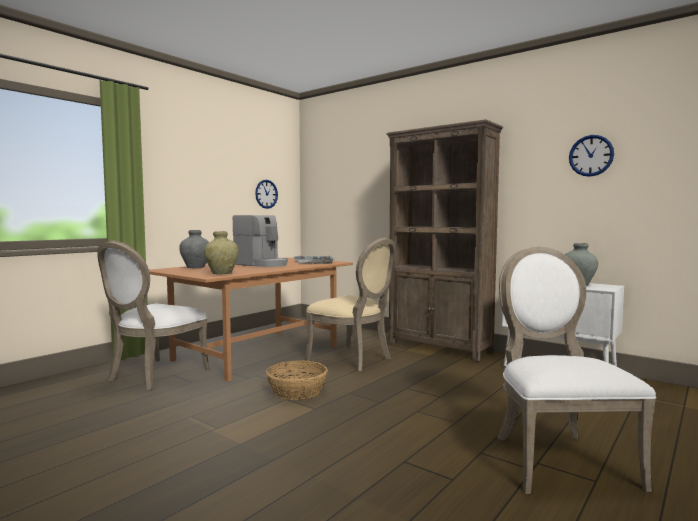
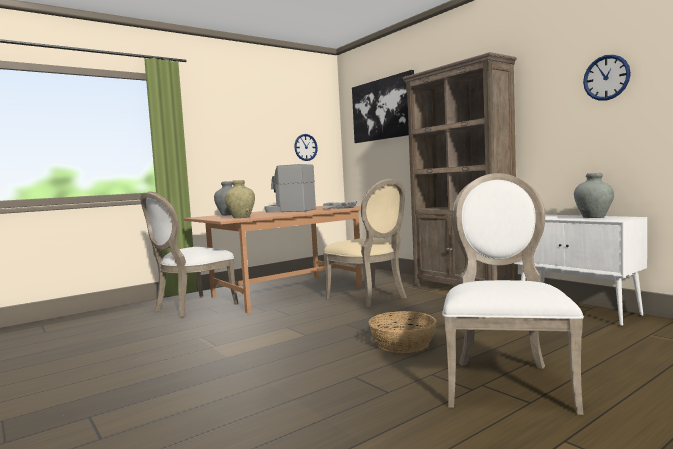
camera: 15 degrees right, 0 degrees up
coffee machine [233,215,288,267] -> coffee machine turned 150 degrees clockwise [264,164,316,213]
basket [266,360,328,400] -> basket moved to [368,311,437,353]
none -> picture [352,70,414,143]

